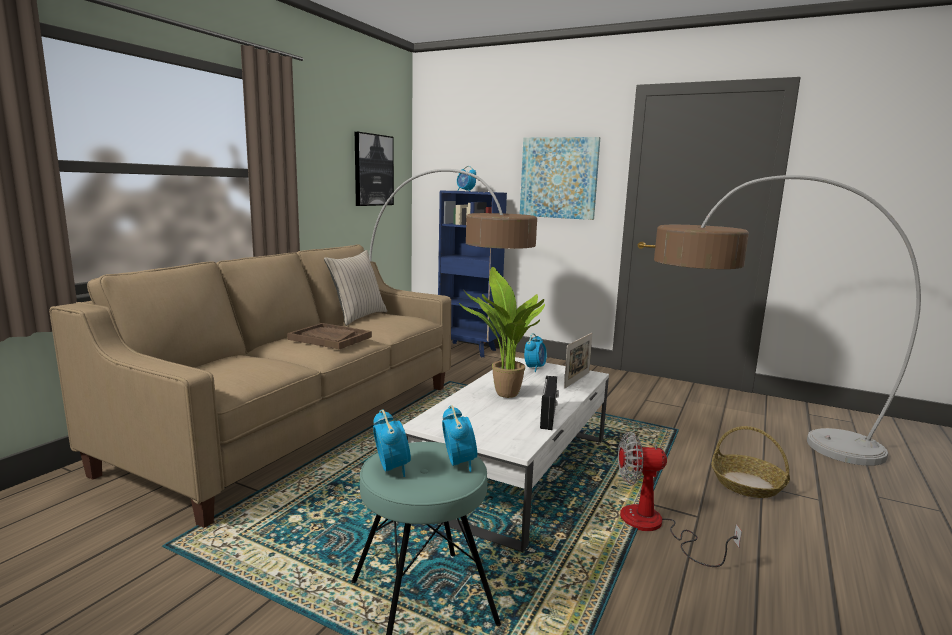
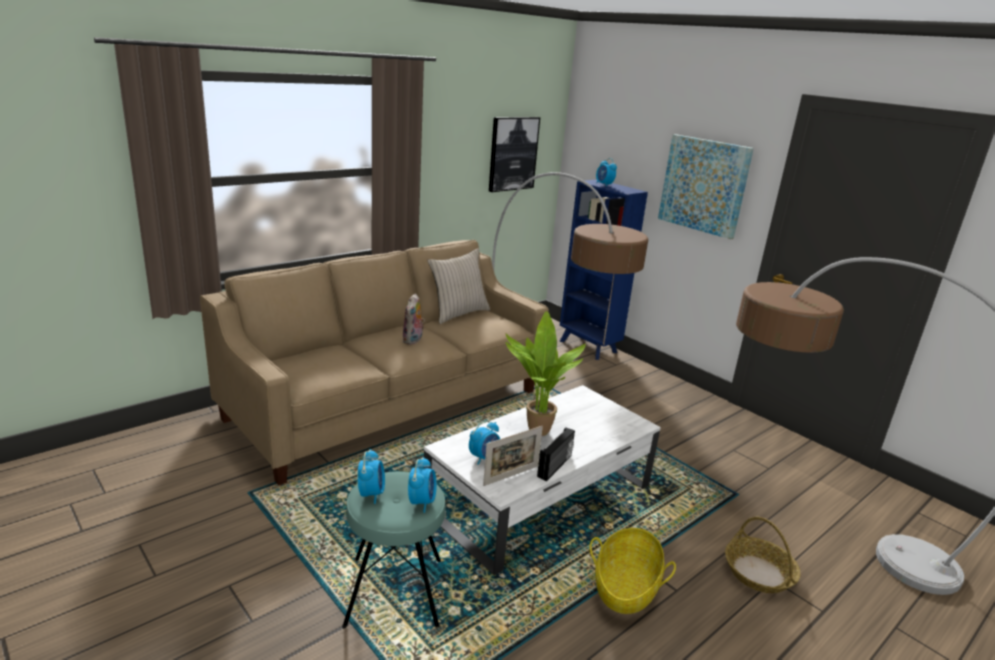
camera: 20 degrees right, 10 degrees up
brown tray [287,323,372,349] -> plush toy [402,294,425,345]
alarm clock [524,333,547,372] -> alarm clock moved to [469,420,500,465]
picture frame [564,333,592,389] -> picture frame moved to [483,426,543,486]
fan [618,432,742,567] -> basket [589,528,676,614]

